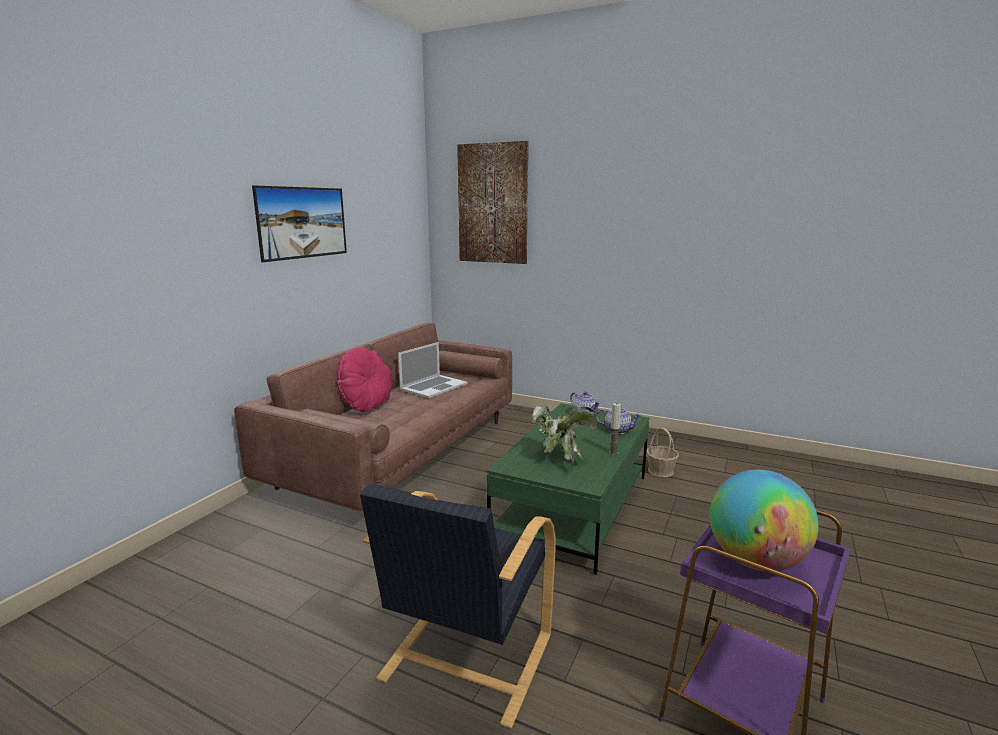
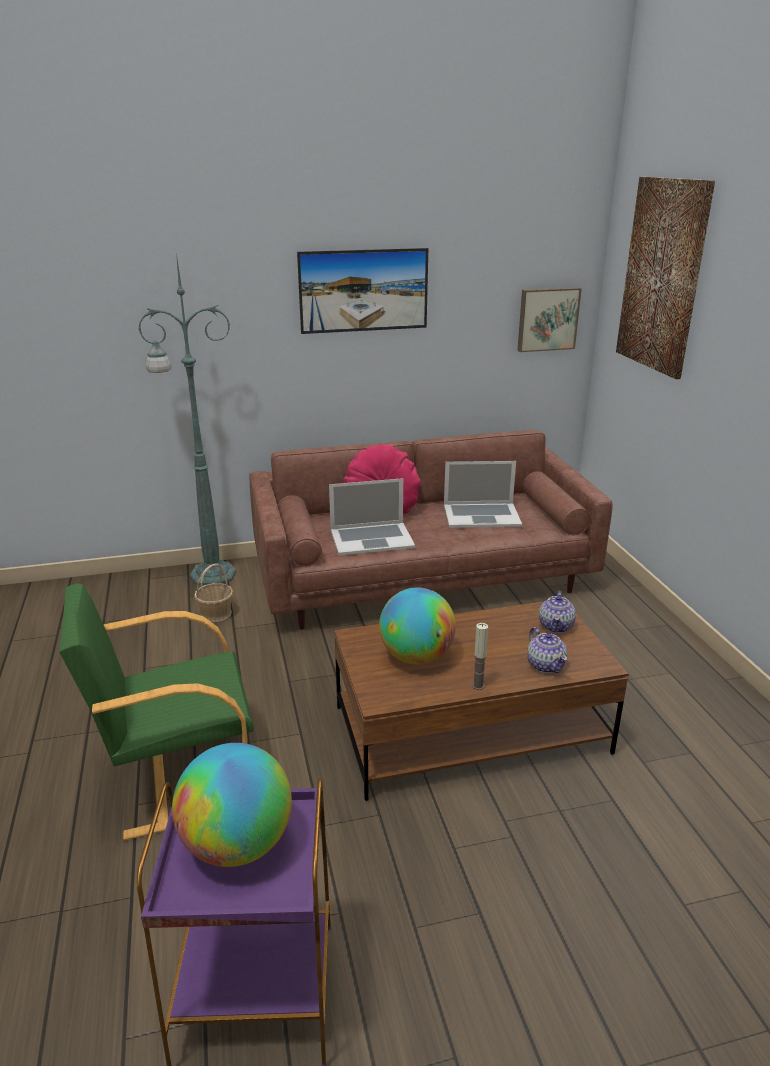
camera: 50 degrees right, 10 degrees up
black armchair [360,484,556,729] -> green armchair [59,583,254,840]
green coffee table [487,403,650,575] -> brown coffee table [334,602,629,801]
potted plant [532,405,597,465] -> globe [379,588,456,665]
basket [646,428,679,477] -> basket moved to [194,564,233,622]
none -> green floor lamp [138,253,236,585]
none -> laptop [329,478,415,556]
none -> picture [517,287,582,352]

